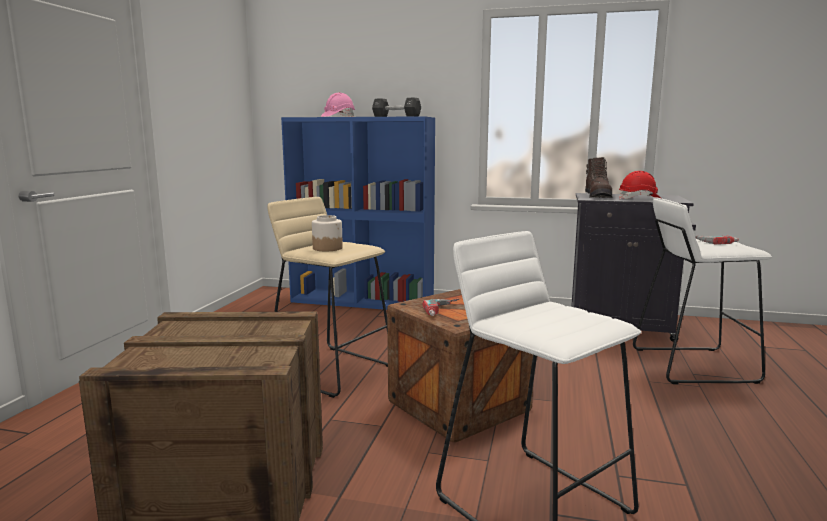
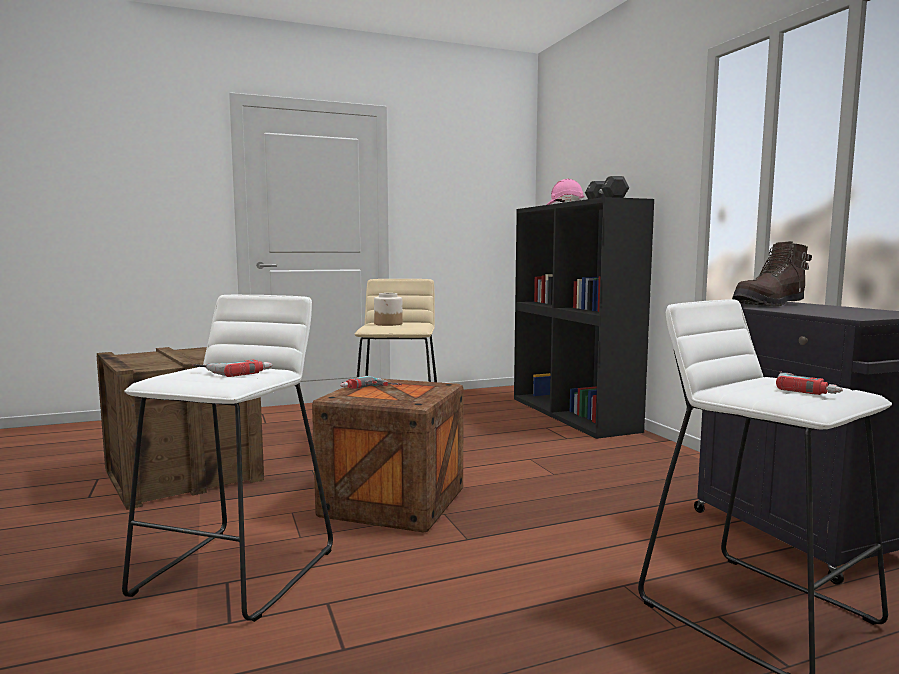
camera: 55 degrees right, 5 degrees down
blue bookcase [281,116,435,310] -> black bookcase [514,197,654,439]
red hard hat [619,171,661,199] -> none
none -> power drill [192,360,273,377]

